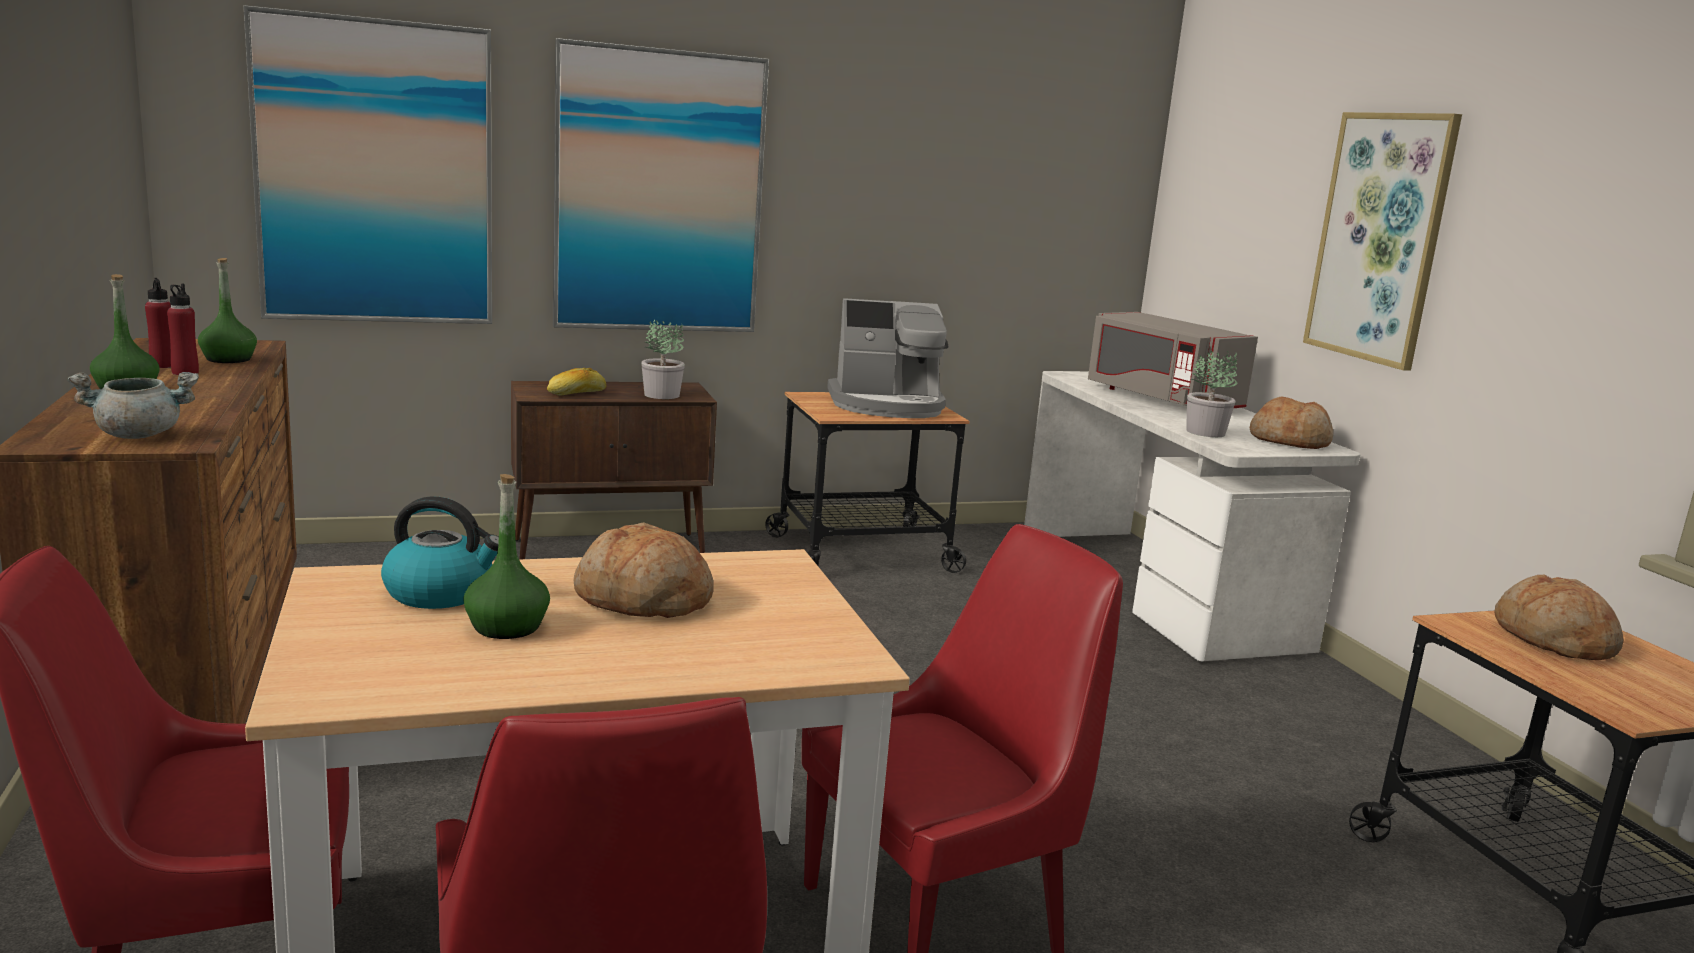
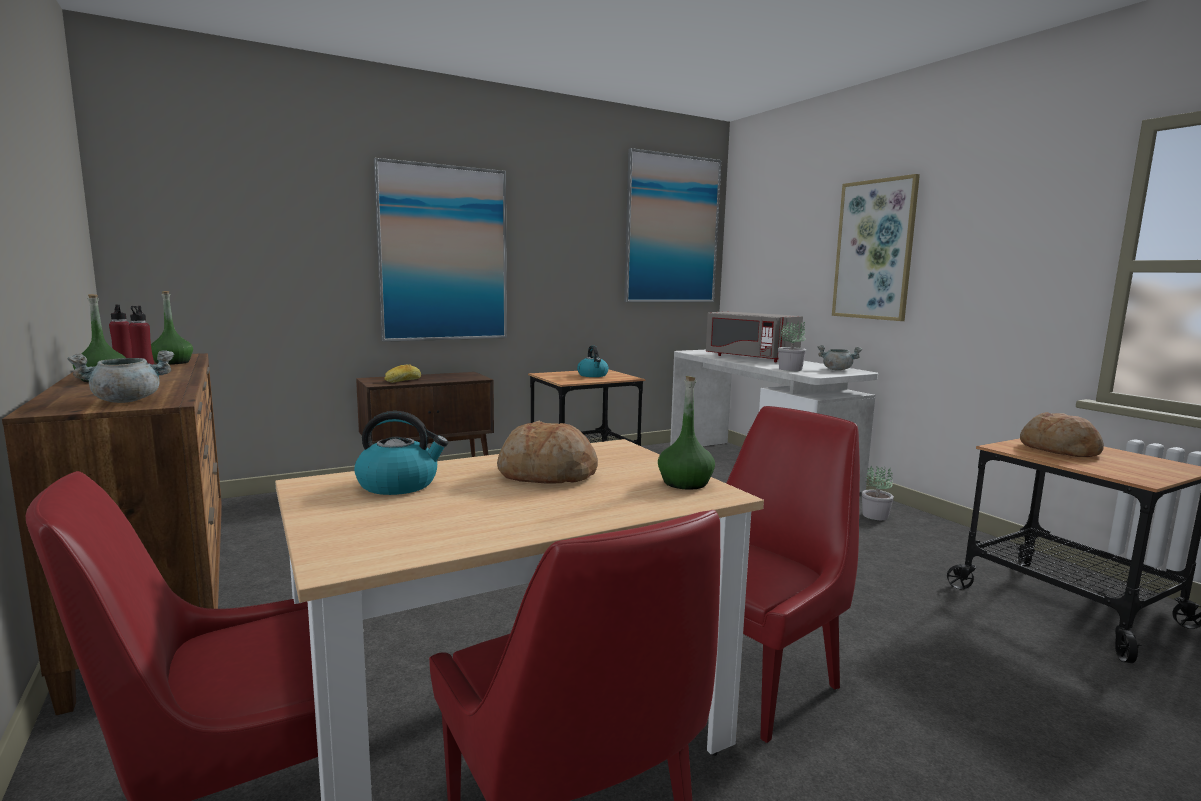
camera: 10 degrees left, 5 degrees down
picture [243,5,492,324] -> picture moved to [624,148,721,302]
green bottle [464,474,550,639] -> green bottle moved to [658,376,715,490]
potted plant [641,320,685,399] -> potted plant moved to [862,466,894,520]
coffee machine [827,298,948,418] -> kettle [577,346,609,377]
bread [1250,396,1333,449] -> grey cooking pot [818,345,862,371]

